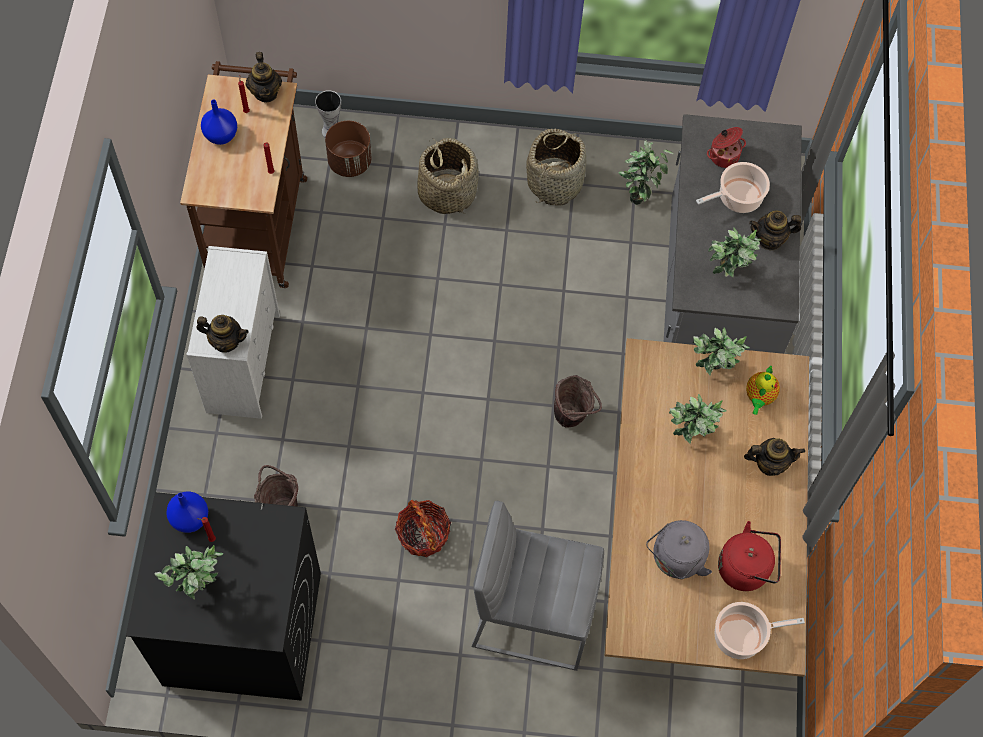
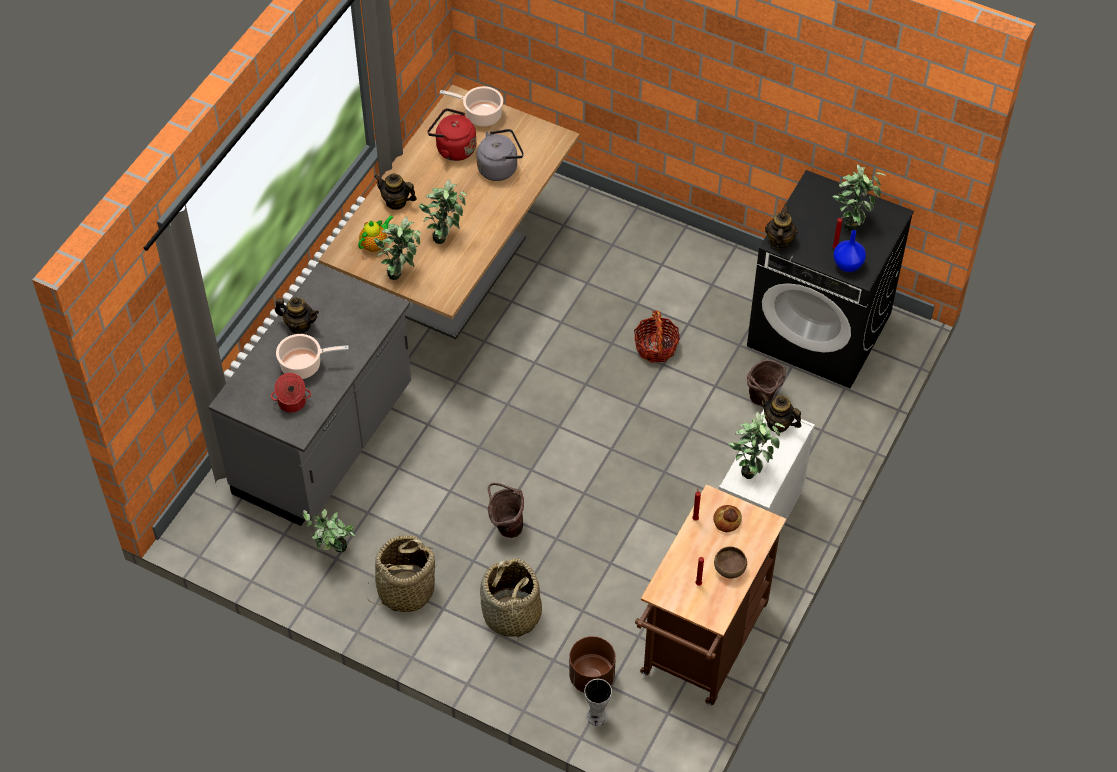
camera: 155 degrees left, 10 degrees down
blue vase [201,100,237,145] -> brown bowl [714,546,747,579]
teapot [246,52,282,102] -> teapot moved to [765,204,797,250]
grey stool [472,501,604,671] -> none
brown bucket [554,375,602,428] -> brown bucket moved to [488,483,524,538]
potted plant [708,227,761,278] -> potted plant moved to [728,411,785,479]
none -> bread [713,505,742,532]

